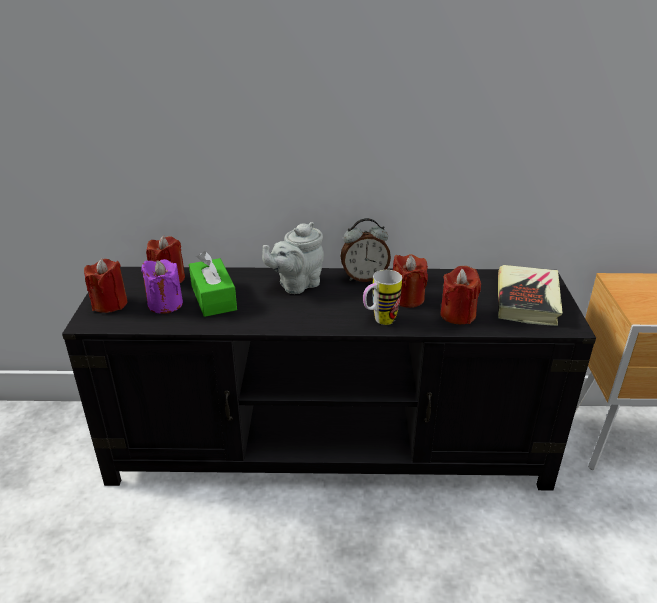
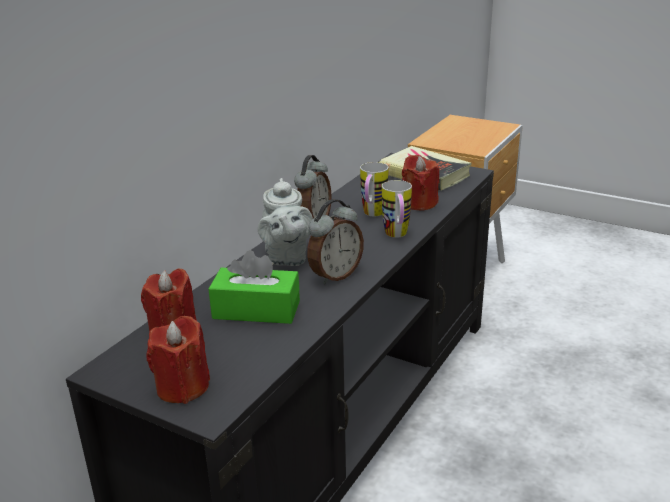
camera: 60 degrees left, 5 degrees down
purple candle [141,259,183,314] -> none
red candle [393,254,428,308] -> mug [360,162,388,216]
none -> alarm clock [307,199,364,284]

